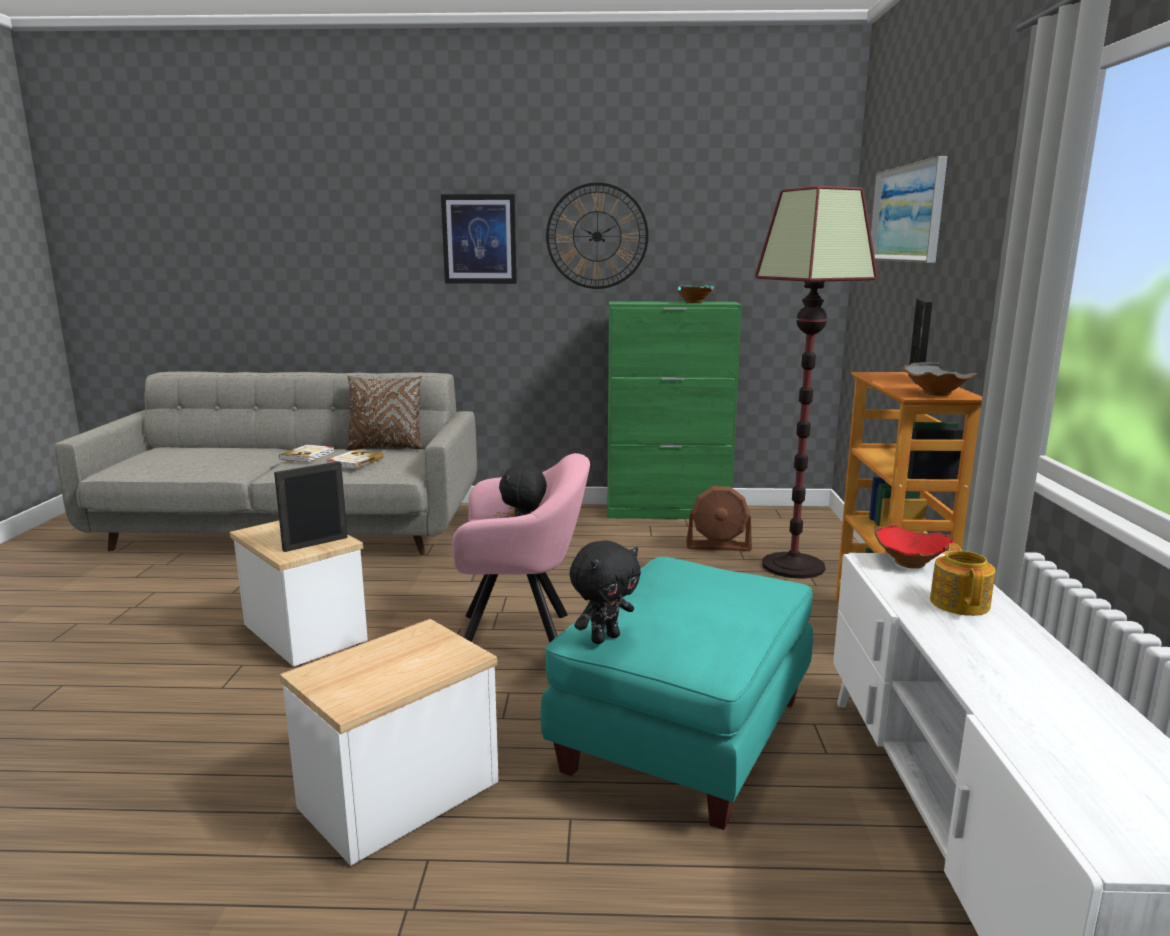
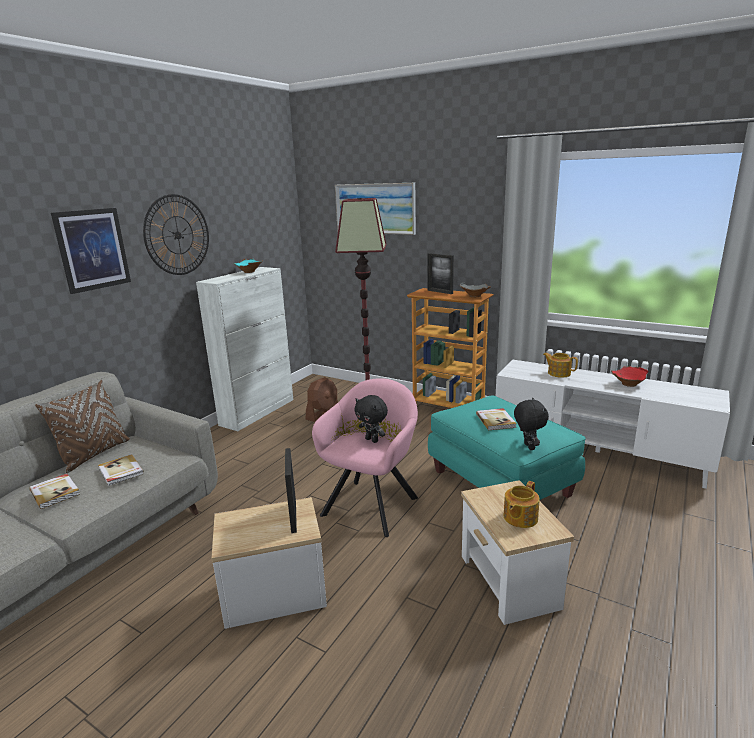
camera: 60 degrees left, 5 degrees up
green cabinet [607,302,742,519] -> white cabinet [196,267,293,431]
red bowl [874,524,955,569] -> red bowl moved to [611,366,649,387]
none -> book [476,408,517,430]
none -> teapot [503,481,540,528]

